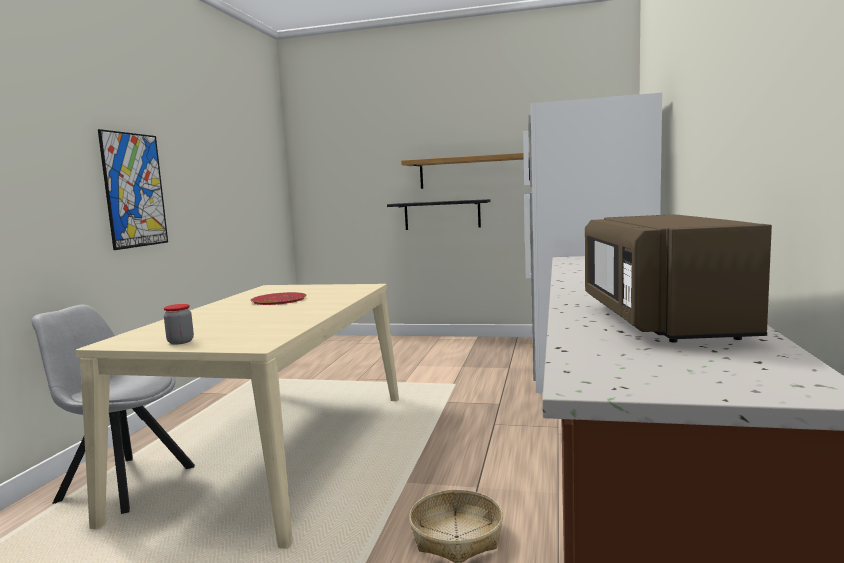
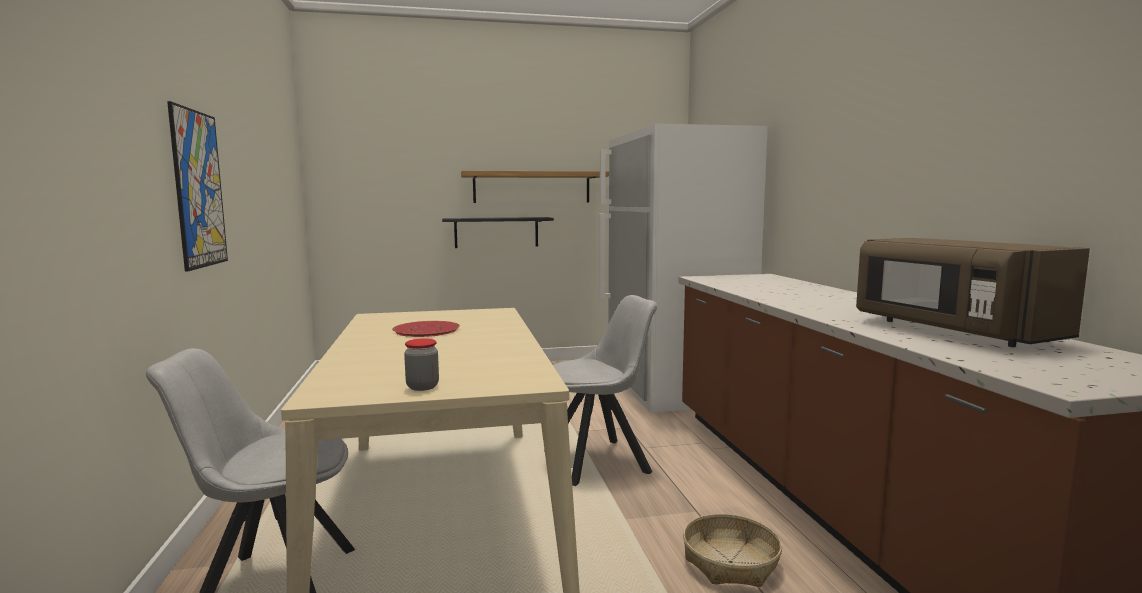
camera: 25 degrees left, 0 degrees up
none -> grey chair [544,295,657,486]

